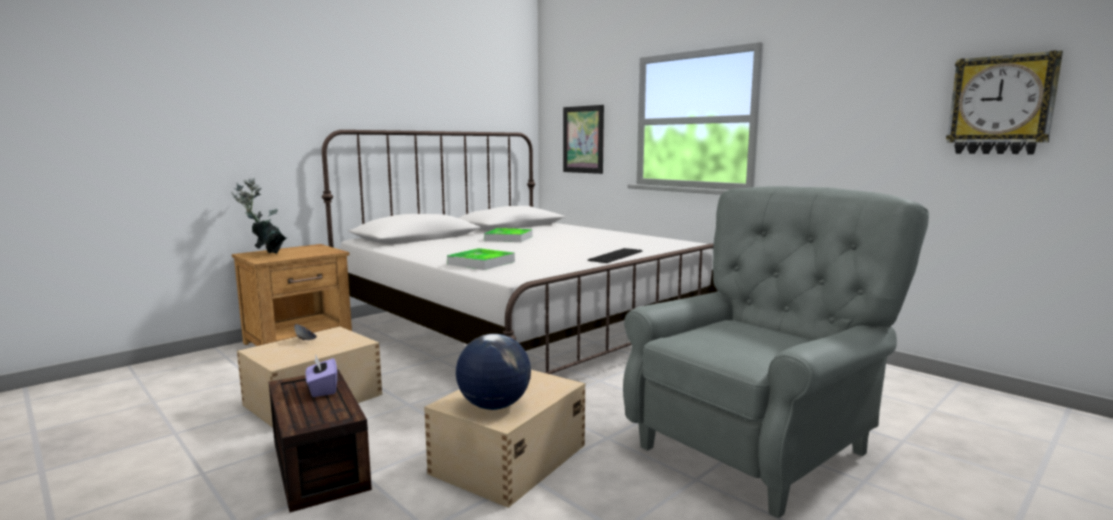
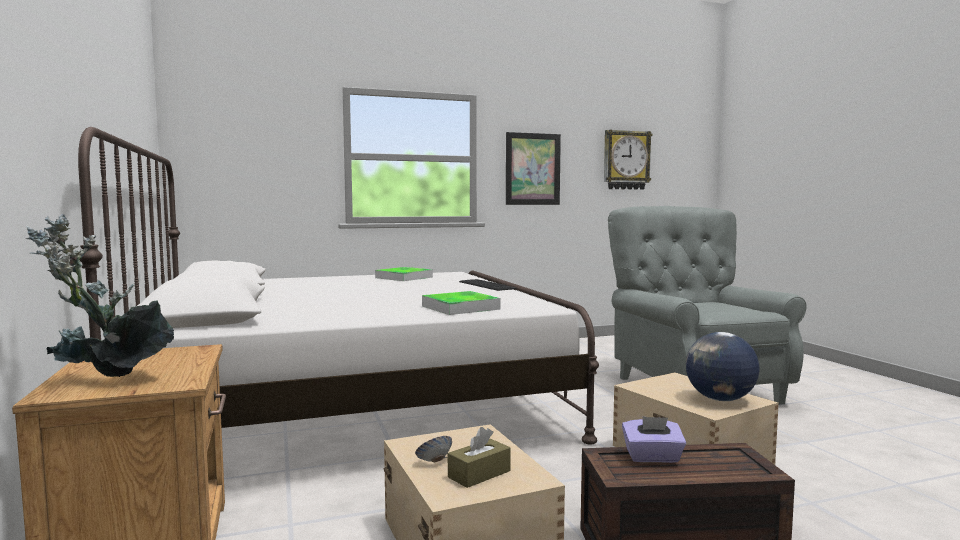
camera: 65 degrees left, 5 degrees down
tray [484,228,532,242] -> tray moved to [375,267,433,281]
picture [563,105,604,174] -> picture moved to [506,132,561,205]
none -> brown tissue box [448,427,511,488]

